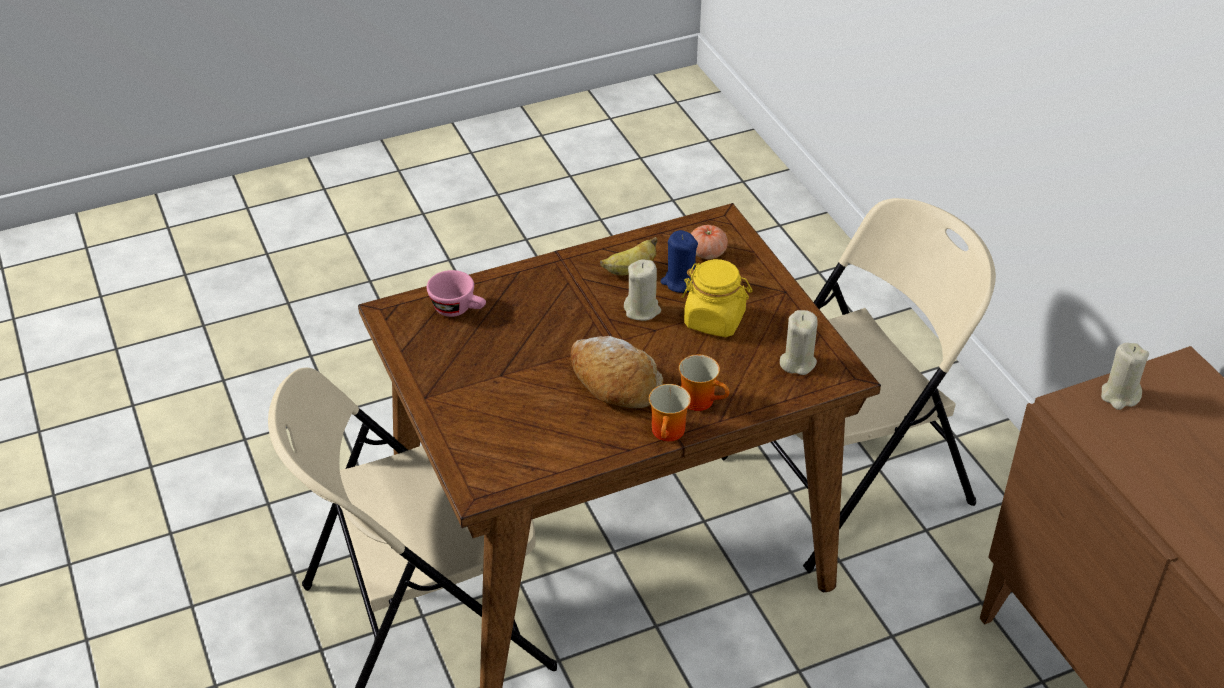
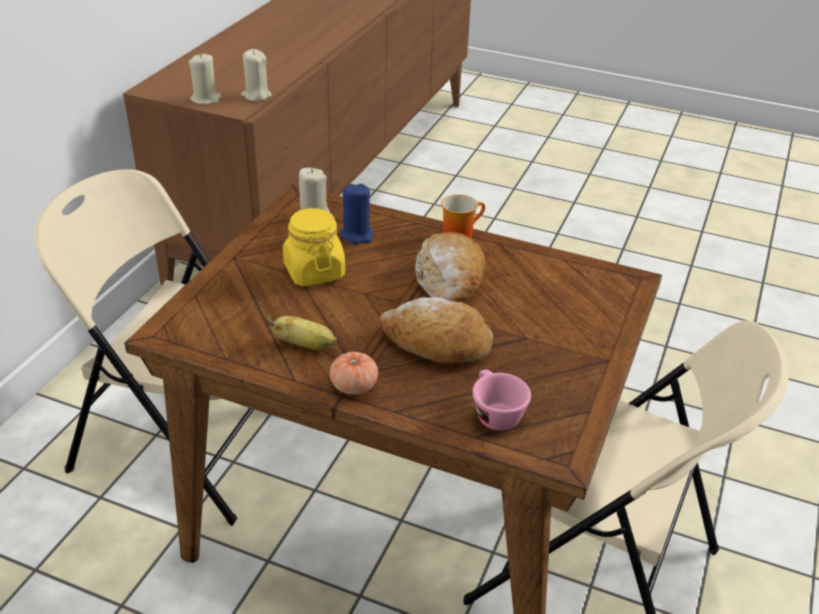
camera: 135 degrees left, 5 degrees down
beige candle [624,259,661,321] -> beige candle moved to [241,49,272,101]
blue candle [660,230,698,293] -> blue candle moved to [341,184,374,244]
mug [679,355,730,411] -> none
tomato [691,225,728,259] -> tomato moved to [330,352,378,395]
none -> bread [379,297,493,364]

